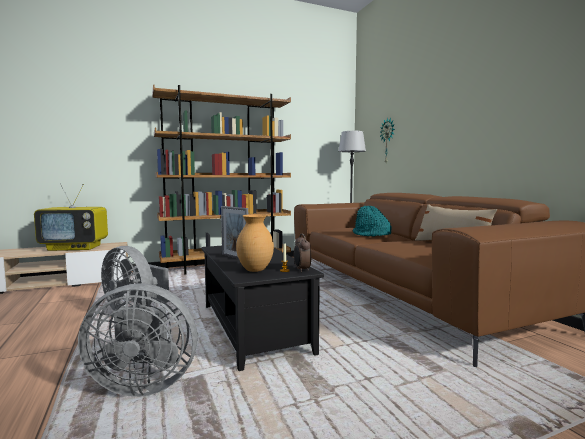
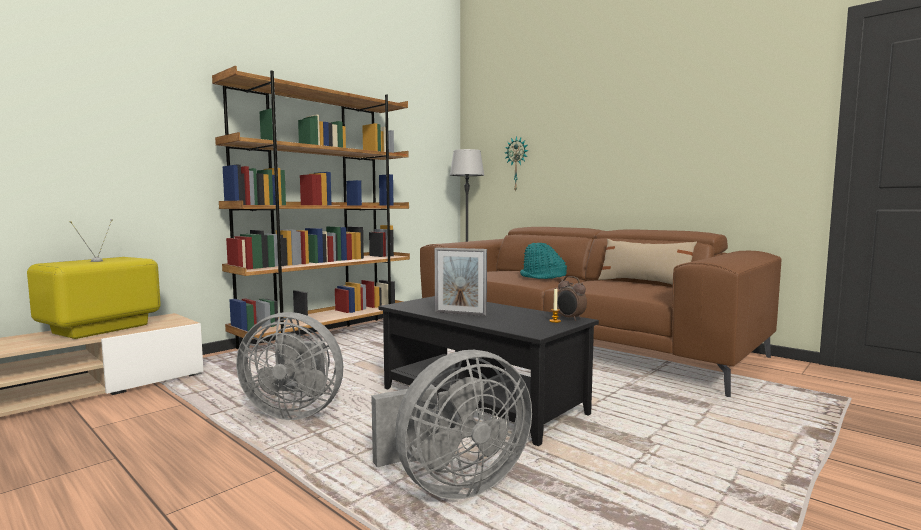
camera: 25 degrees left, 0 degrees up
television [34,183,108,251] -> television turned 150 degrees clockwise [27,219,161,339]
brown vase [236,214,274,272] -> none

